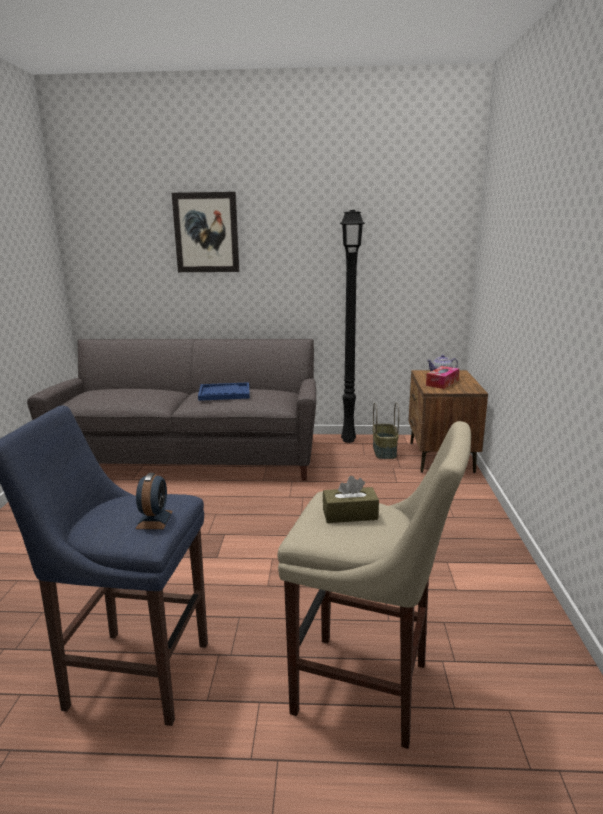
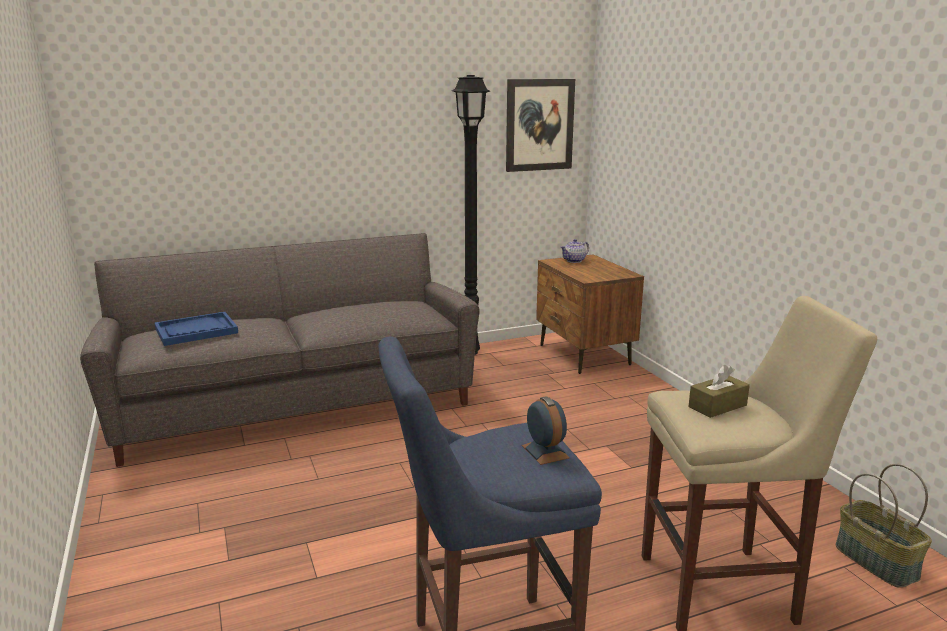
camera: 25 degrees left, 0 degrees up
picture [172,192,239,272] -> picture moved to [506,79,575,172]
blue tray [198,382,250,401] -> blue tray moved to [155,312,238,346]
basket [372,402,399,459] -> basket moved to [836,464,932,588]
tissue box [426,366,459,389] -> none

